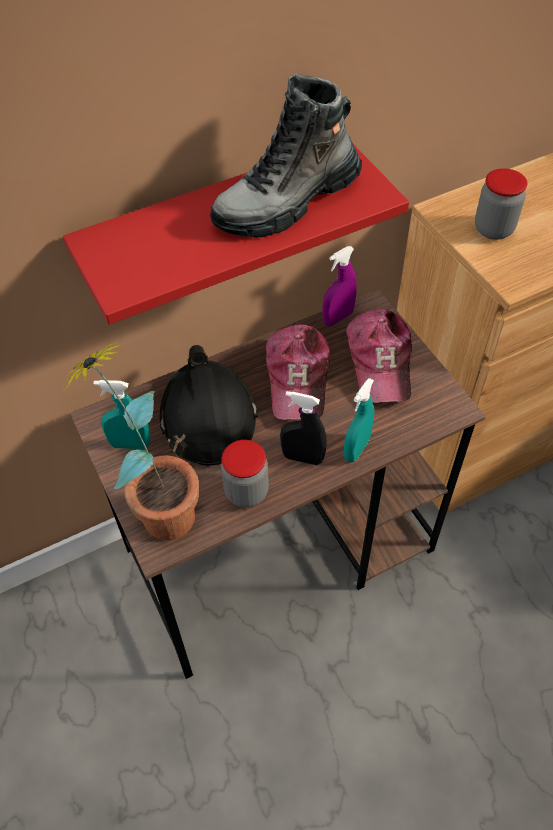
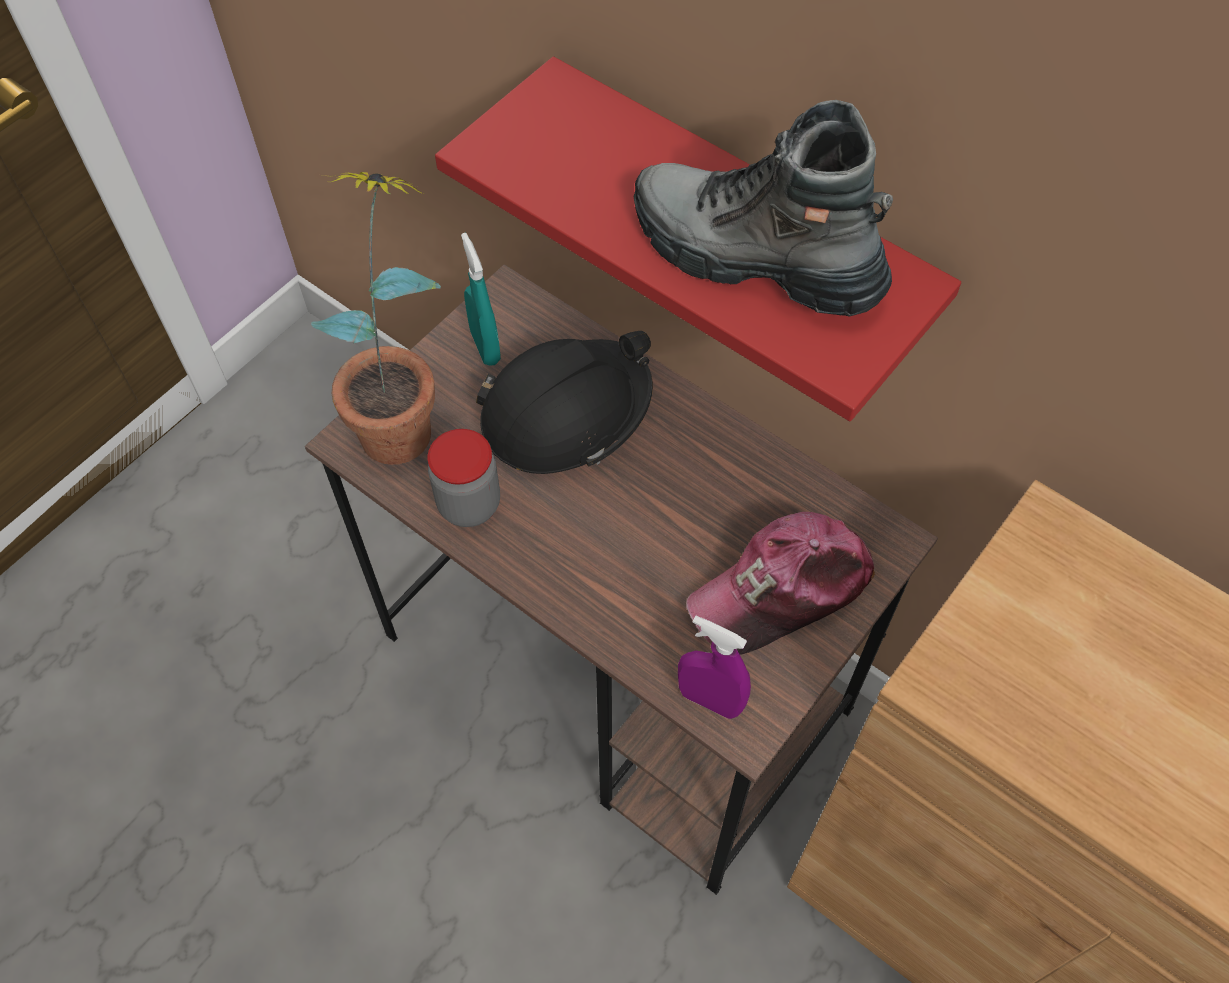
camera: 65 degrees right, 5 degrees up
cap [266,324,330,420] -> none
black spray bottle [280,391,327,465] -> none
purple spray bottle [322,246,357,326] -> purple spray bottle moved to [678,616,751,719]
turquoise spray bottle [344,378,374,462] -> none
jar [475,168,527,240] -> none

